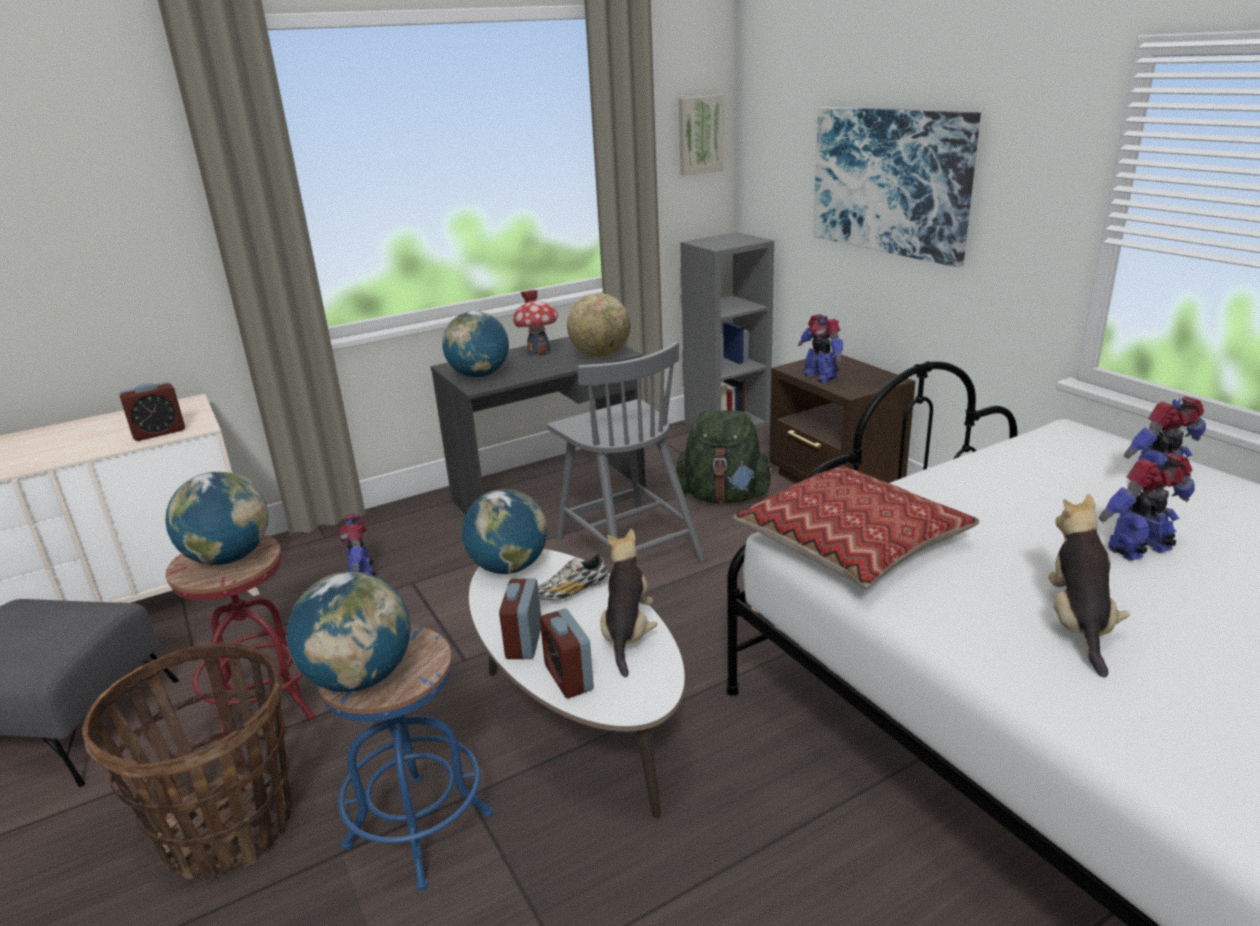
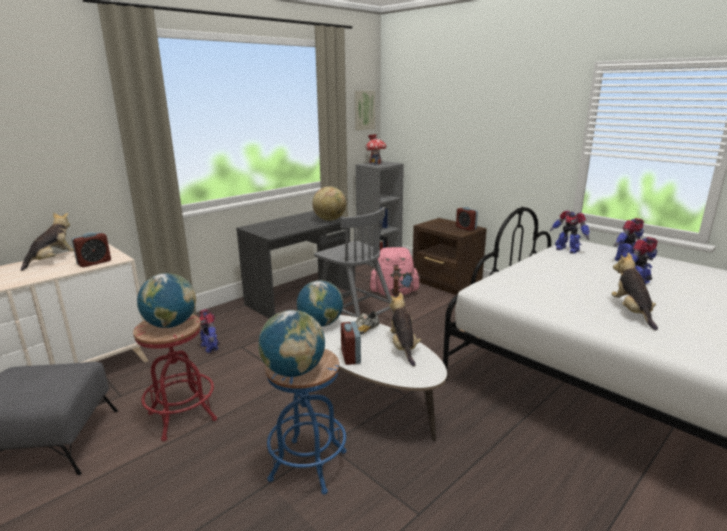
camera: 15 degrees left, 5 degrees down
basket [82,642,291,879] -> none
globe [442,311,509,378] -> none
toy house [513,290,558,356] -> toy house moved to [366,134,386,165]
alarm clock [540,609,594,698] -> alarm clock moved to [456,207,478,231]
green backpack [676,410,774,503] -> pink backpack [369,247,421,296]
pillow [733,466,979,589] -> none
toy robot [798,314,843,383] -> toy robot moved to [550,210,590,254]
picture [813,107,981,267] -> none
none -> plush toy [21,212,74,271]

